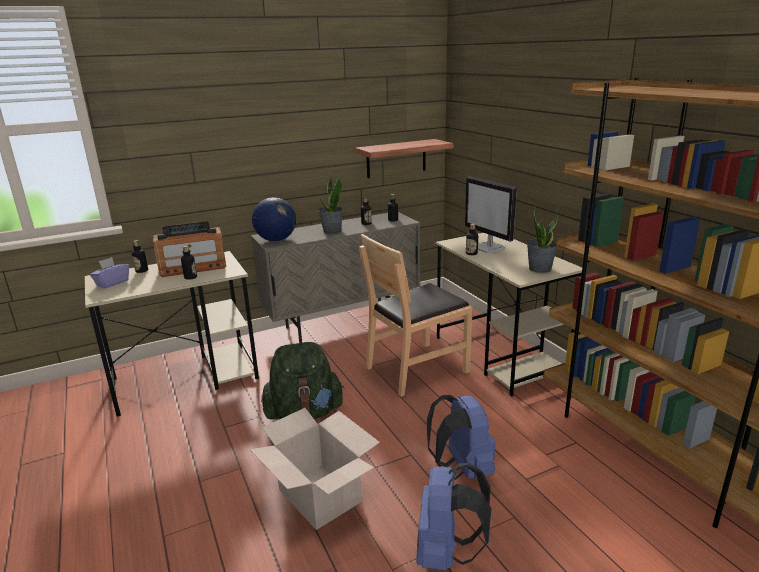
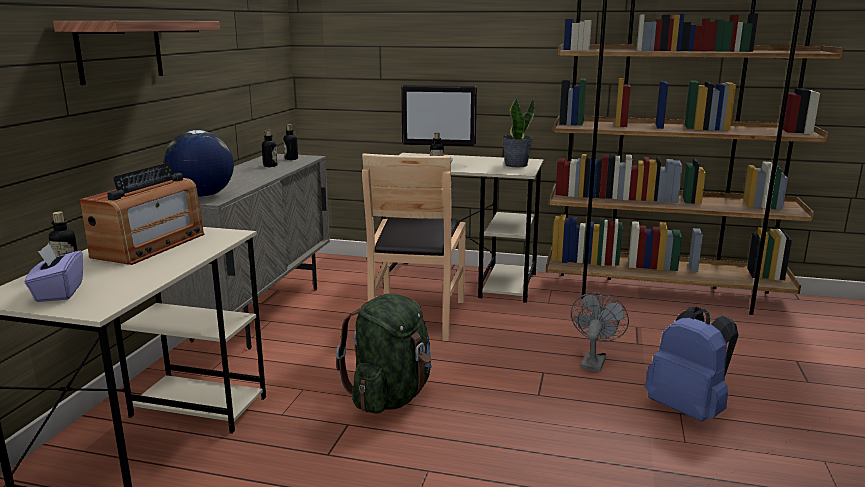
camera: 50 degrees left, 5 degrees down
bottle [181,246,197,280] -> none
cardboard box [250,408,380,530] -> none
potted plant [318,176,343,234] -> none
shelf [355,139,453,178] -> shelf moved to [53,21,220,85]
blue backpack [427,395,495,480] -> grey fan [571,292,629,372]

